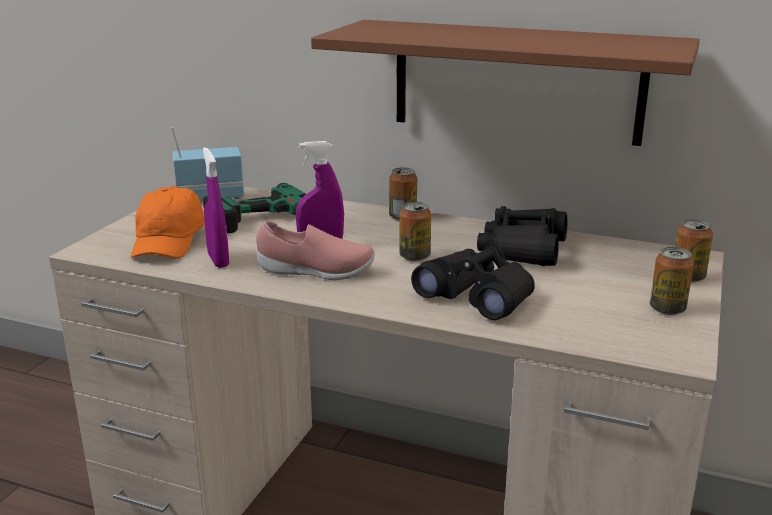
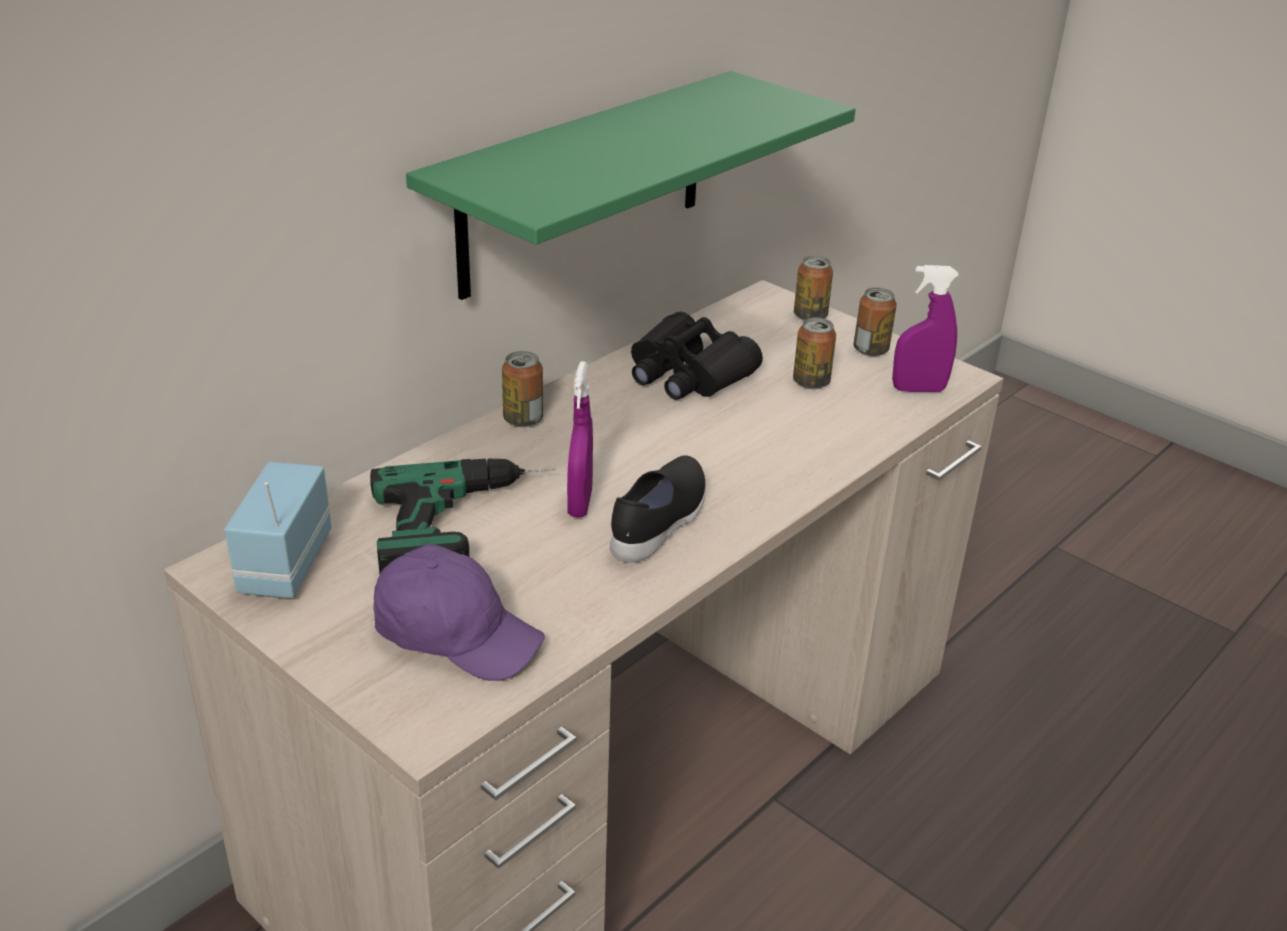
camera: 70 degrees left, 10 degrees up
orange cap [131,186,205,258] -> purple cap [373,544,545,681]
purple spray bottle [203,147,229,268] -> purple spray bottle moved to [892,265,959,392]
pink shoe [256,220,375,280] -> black shoe [610,455,706,563]
brown shelf [311,20,700,146] -> green shelf [406,71,855,300]
can [399,202,431,261] -> can moved to [793,317,836,389]
black binoculars [411,242,535,320] -> none

